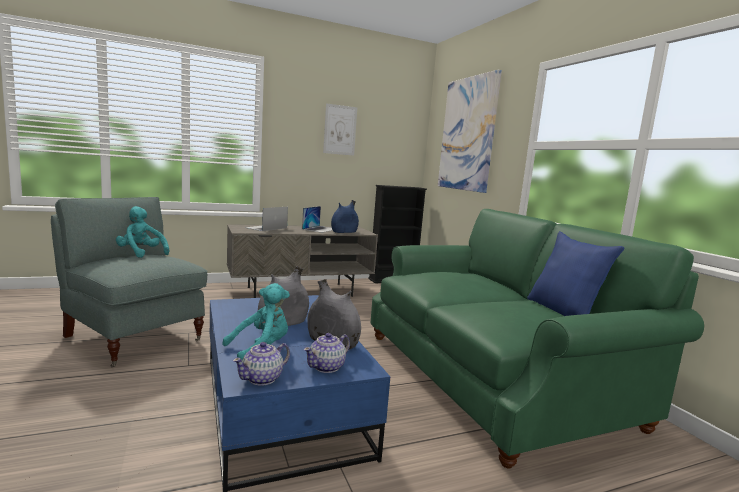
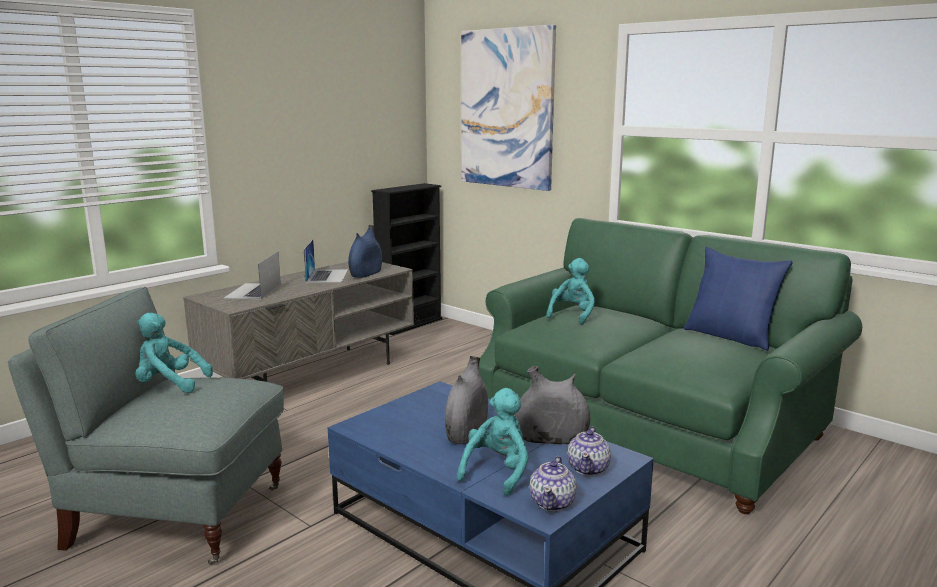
camera: 25 degrees left, 5 degrees up
picture [323,103,357,156] -> none
none -> turquoise plush toy [546,258,595,325]

